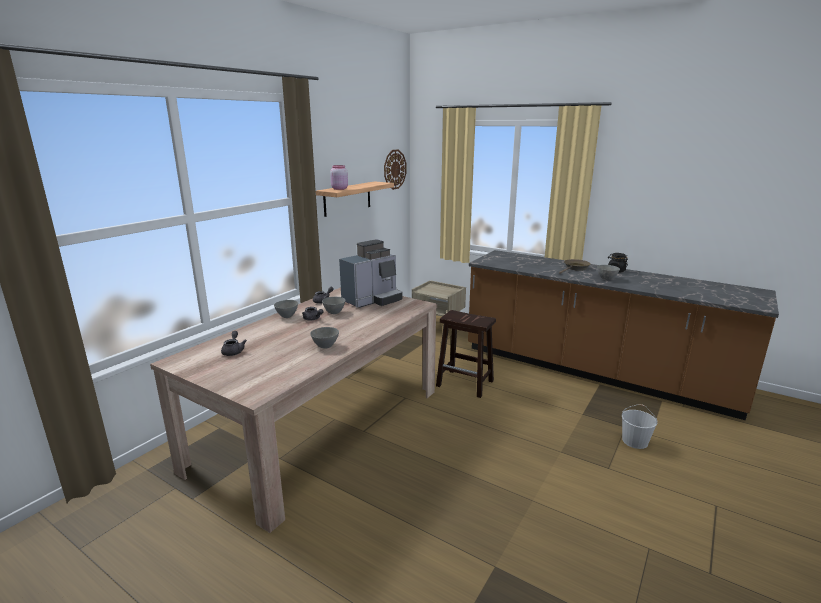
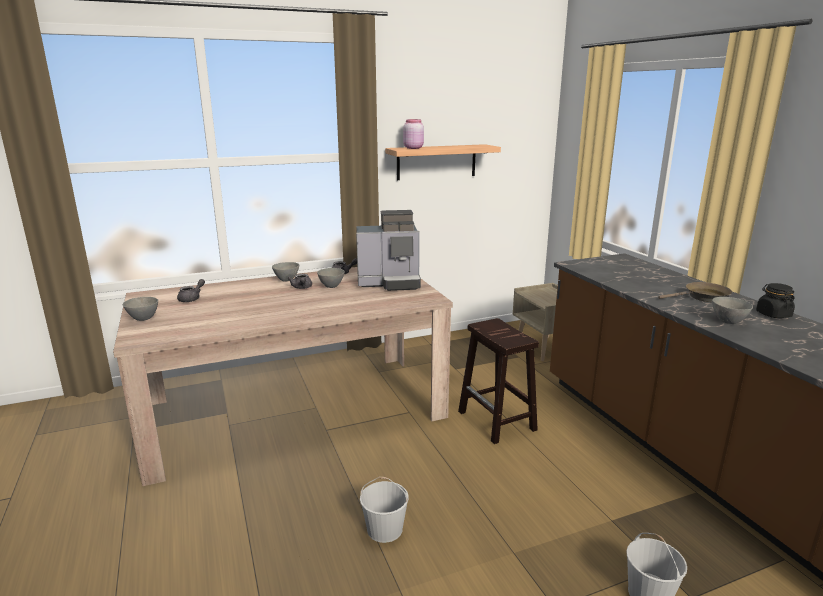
camera: 35 degrees right, 0 degrees up
grey bowl [310,327,339,349] -> grey bowl moved to [123,297,158,321]
wall clock [384,149,406,190] -> none
none -> white bucket [360,477,409,543]

